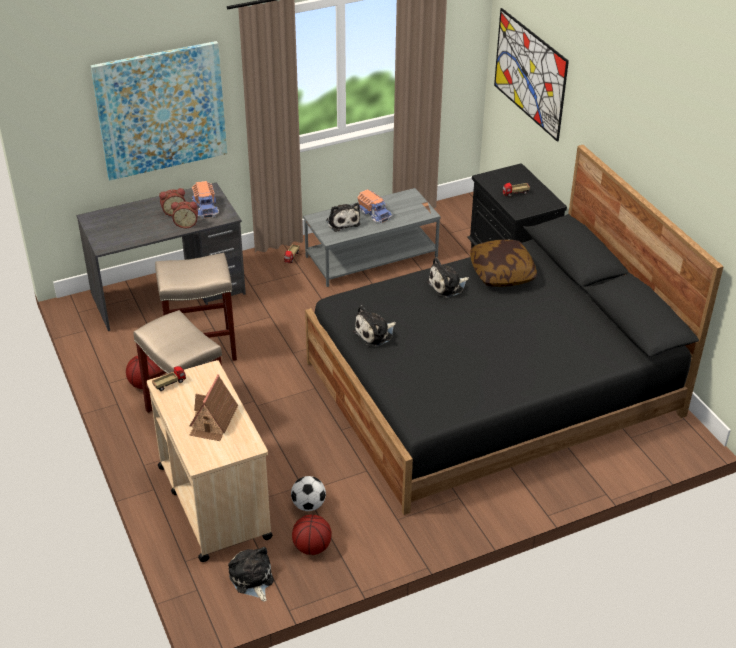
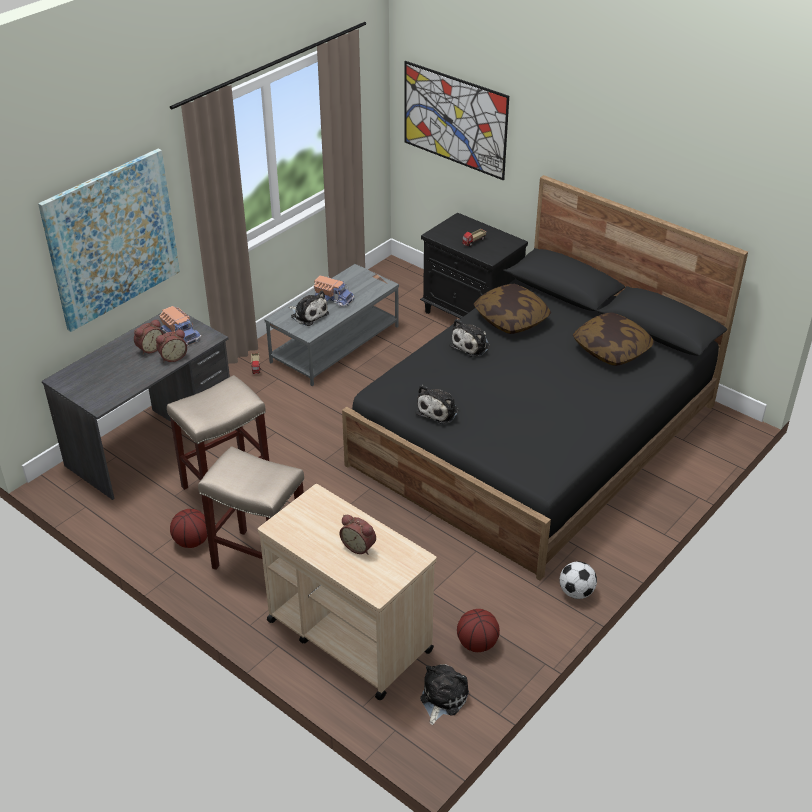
camera: 25 degrees left, 0 degrees up
toy truck [152,366,186,391] -> none
toy house [189,374,238,441] -> alarm clock [339,515,376,554]
plush toy [228,547,274,602] -> plush toy turned 75 degrees clockwise [420,664,469,725]
football [291,476,326,511] -> football moved to [559,561,597,599]
none -> pillow [573,312,654,366]

